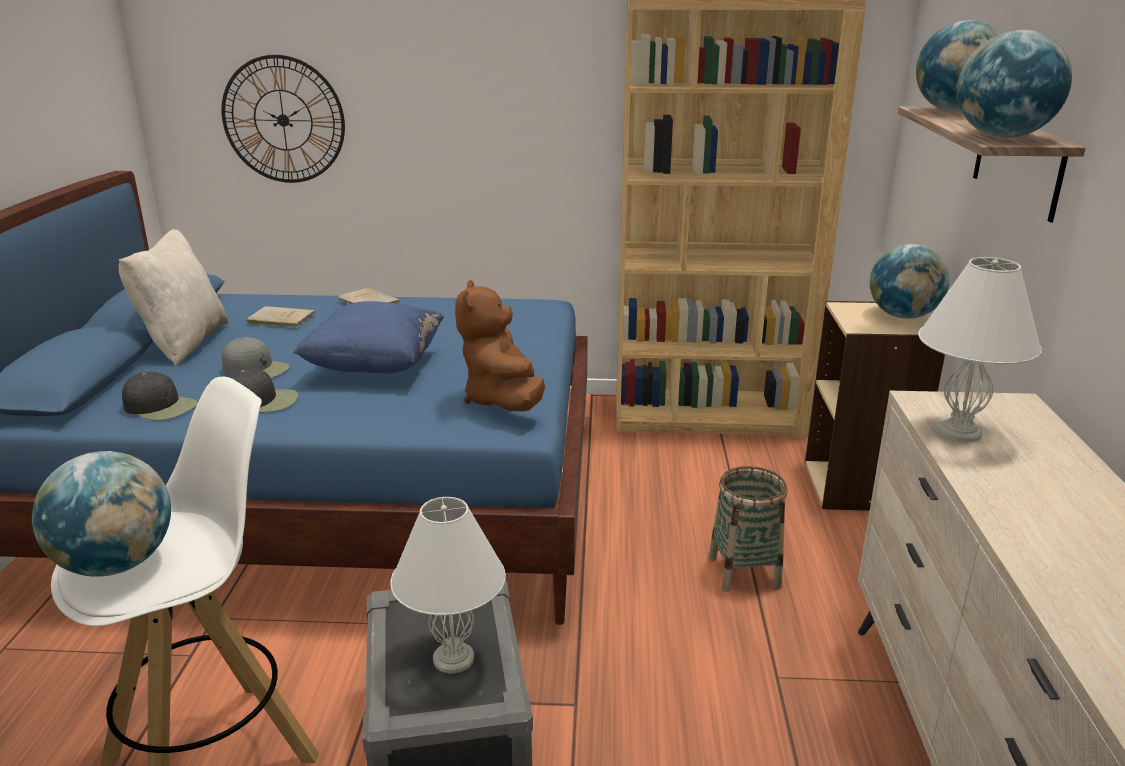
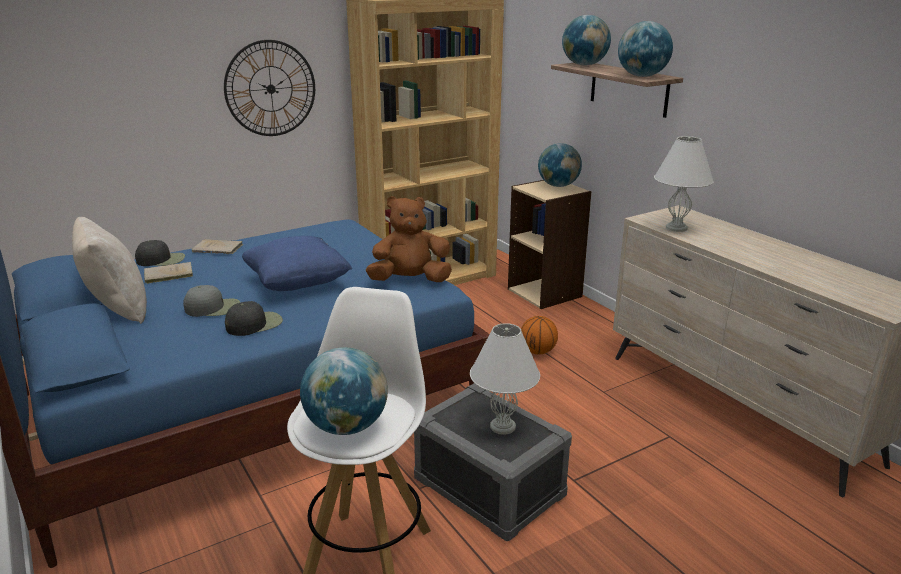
camera: 35 degrees left, 0 degrees up
black cap [122,372,198,420] -> black cap moved to [135,240,185,266]
wall clock [221,55,345,183] -> wall clock moved to [224,40,315,136]
brown plush toy [455,280,545,411] -> brown plush toy turned 120 degrees clockwise [366,196,452,282]
basket [709,466,787,592] -> basketball [521,316,558,355]

